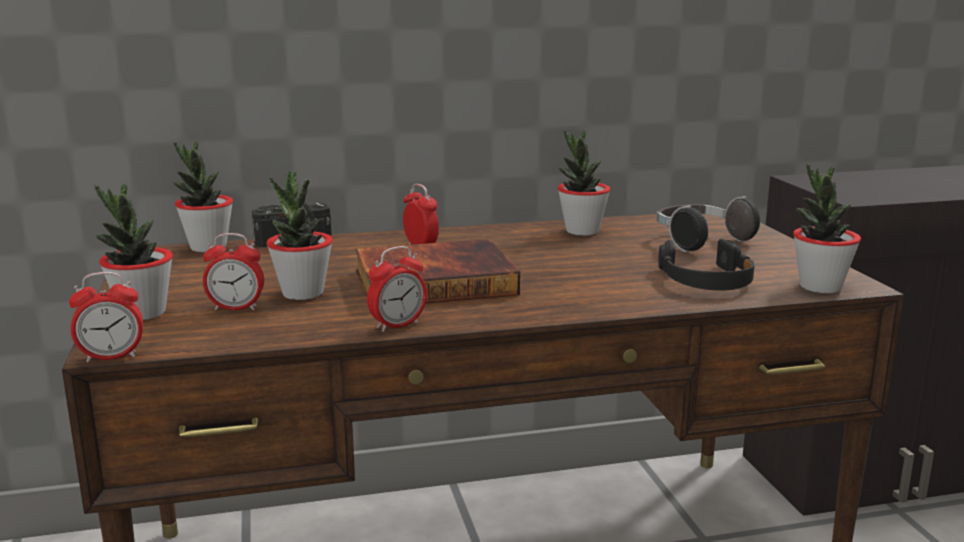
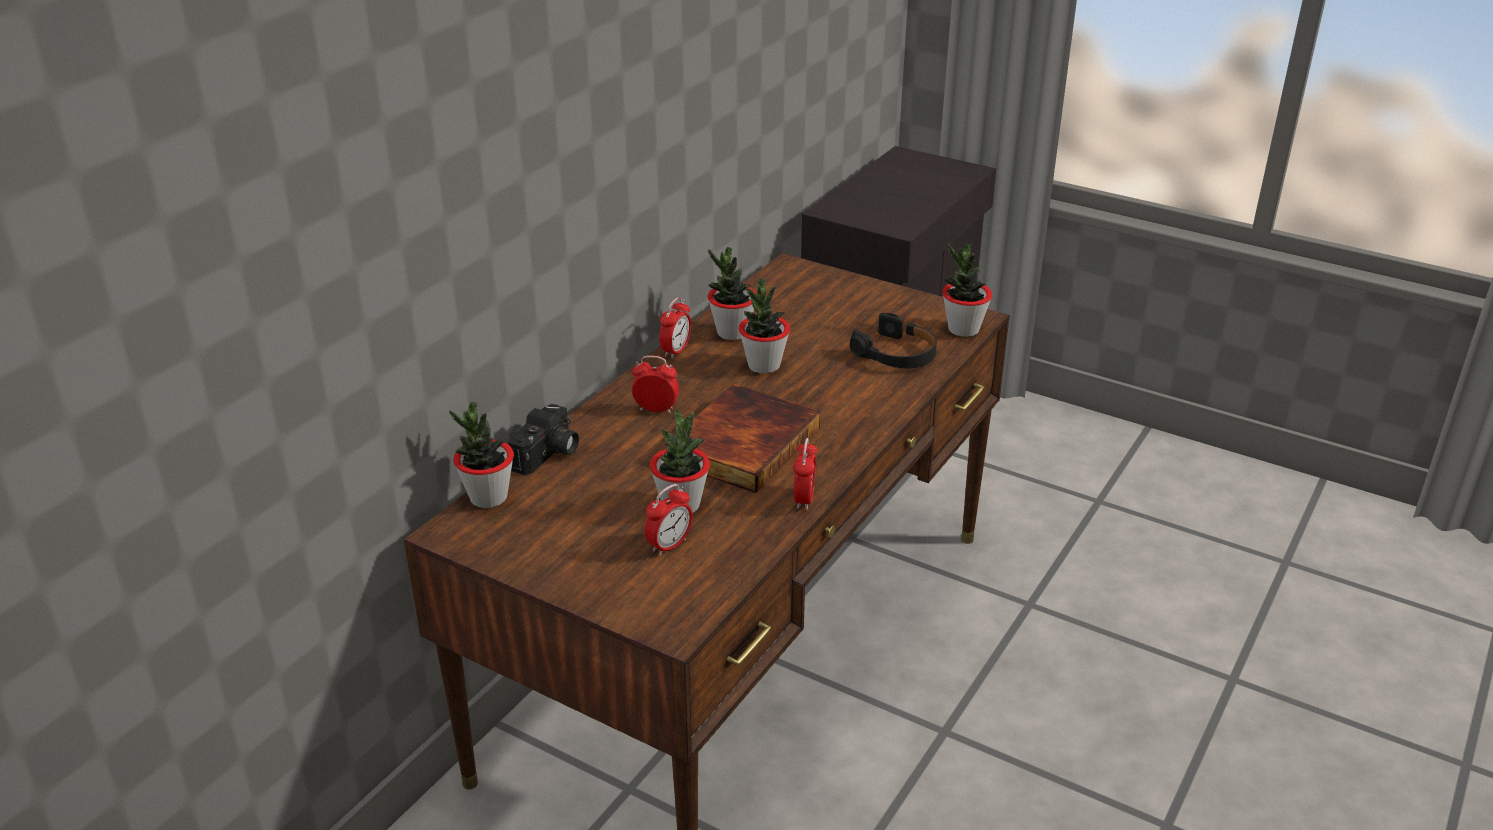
camera: 45 degrees left, 15 degrees up
alarm clock [69,272,143,363] -> alarm clock moved to [659,297,692,359]
potted plant [95,184,173,320] -> potted plant moved to [739,279,790,374]
headphones [657,196,760,252] -> none

